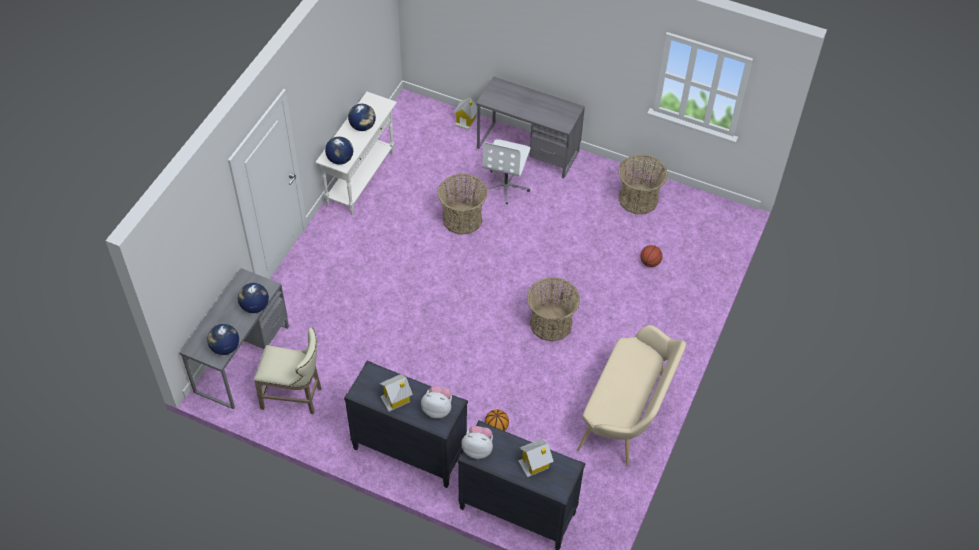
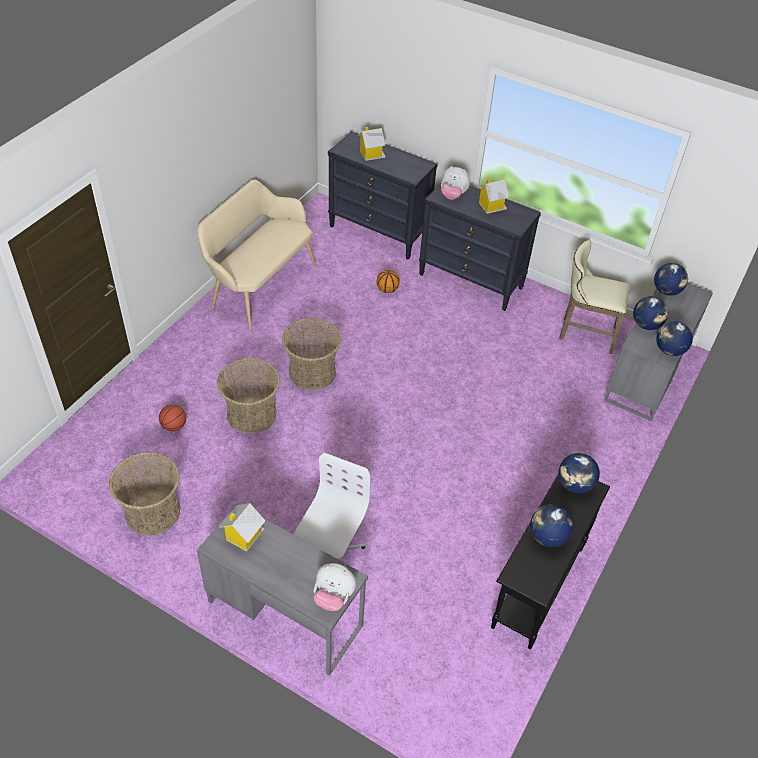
camera: 175 degrees left, 5 degrees down
white console table [315,92,397,215] -> black console table [491,473,610,649]
basket [437,173,487,235] -> basket moved to [217,358,280,434]
toy house [453,97,477,130] -> toy house moved to [219,503,265,552]
plush toy [461,425,493,459] -> plush toy moved to [313,563,356,611]
none -> globe [656,321,693,356]

